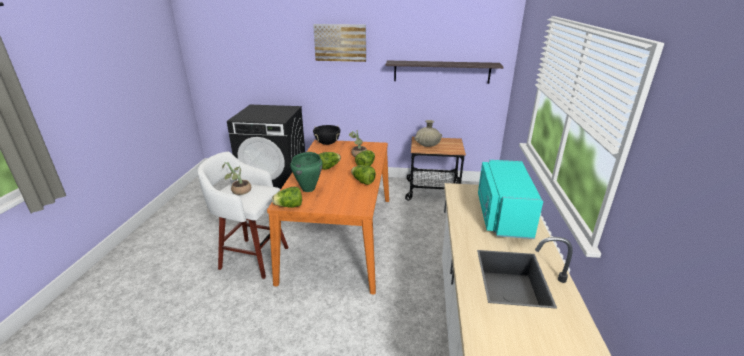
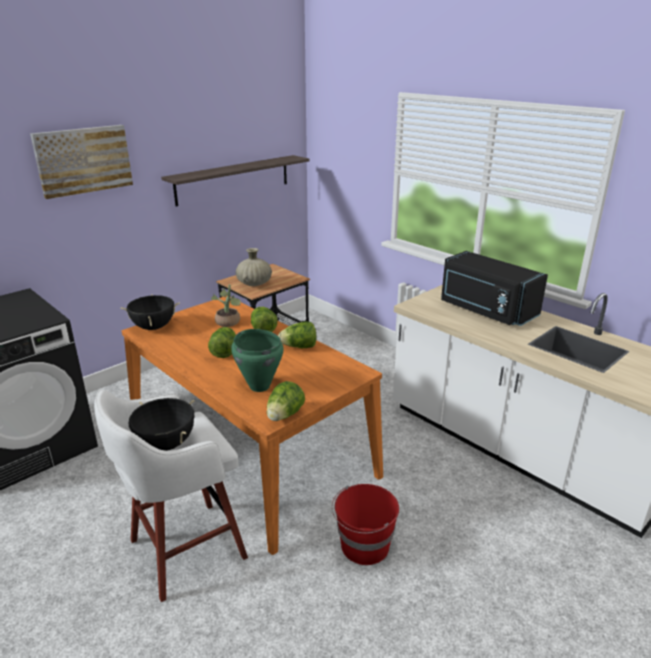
camera: 50 degrees left, 0 degrees up
potted plant [222,162,251,195] -> black cooking pot [129,398,194,451]
turquoise microwave [478,160,543,239] -> black microwave [441,251,548,326]
none -> red bucket [332,484,399,565]

